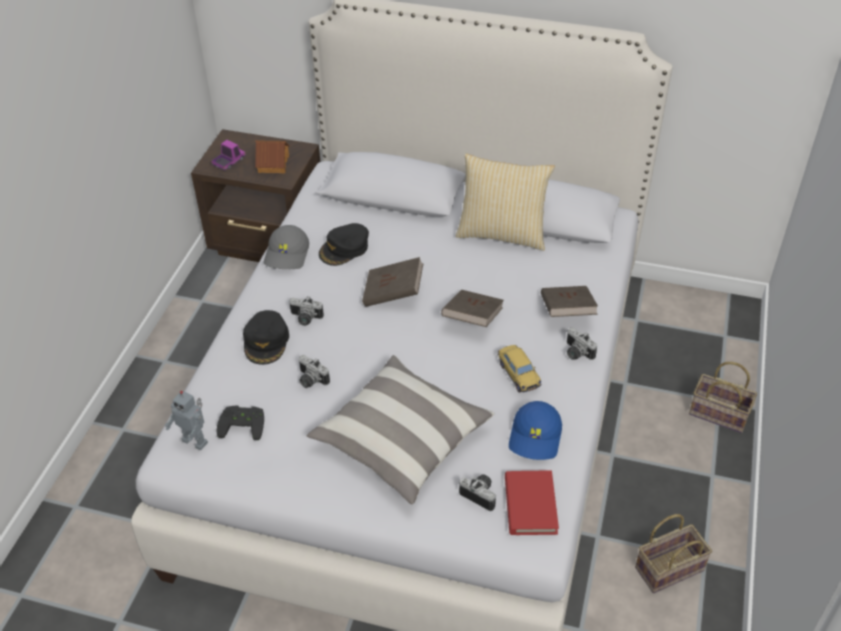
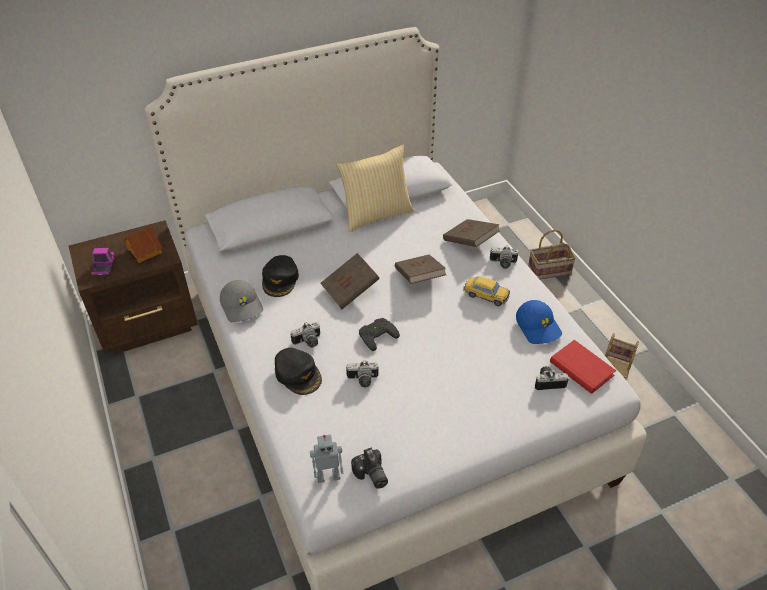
camera: 40 degrees left, 0 degrees up
black game controller [216,406,264,440] -> black game controller moved to [359,318,400,351]
pillow [307,355,495,504] -> none
none -> camera [351,447,388,489]

